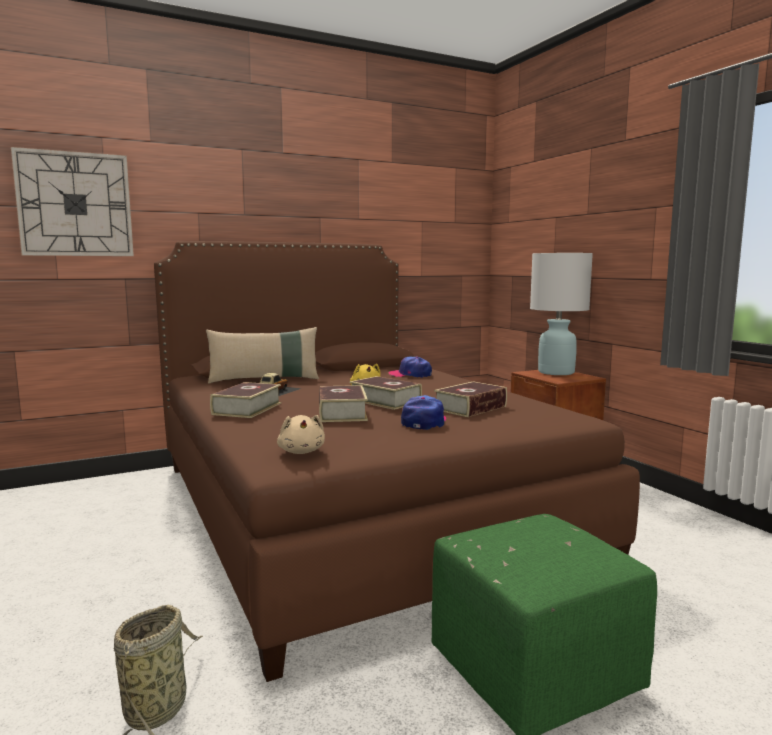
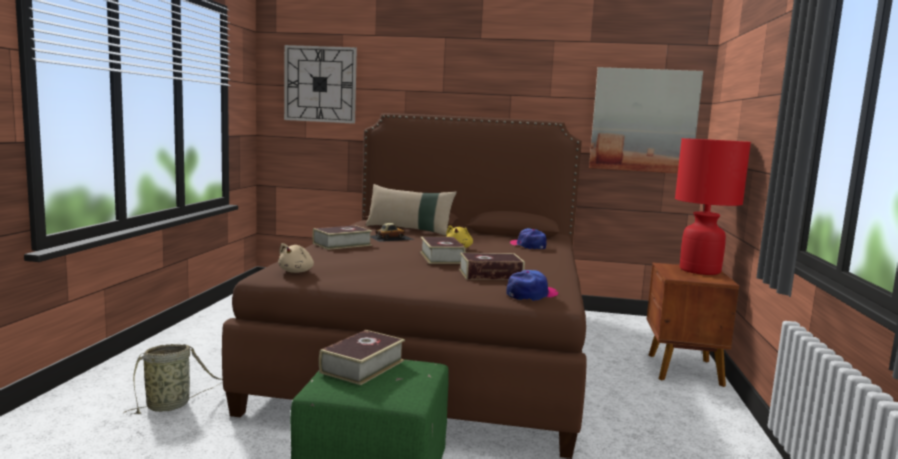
camera: 35 degrees right, 0 degrees up
book [319,385,368,422] -> book moved to [319,330,405,385]
cap [401,395,446,430] -> cap moved to [506,270,558,301]
white table lamp [530,253,593,375] -> red table lamp [675,138,751,275]
none -> picture [589,67,703,173]

